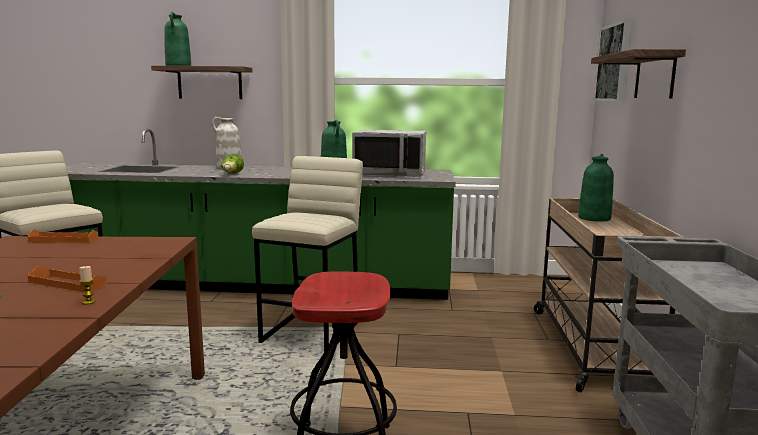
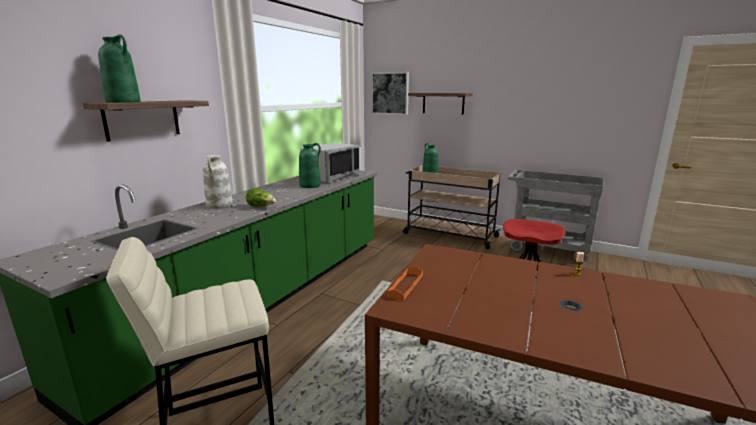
camera: 65 degrees left, 5 degrees up
orange tray [28,266,107,292] -> none
beige stool [252,156,363,352] -> none

